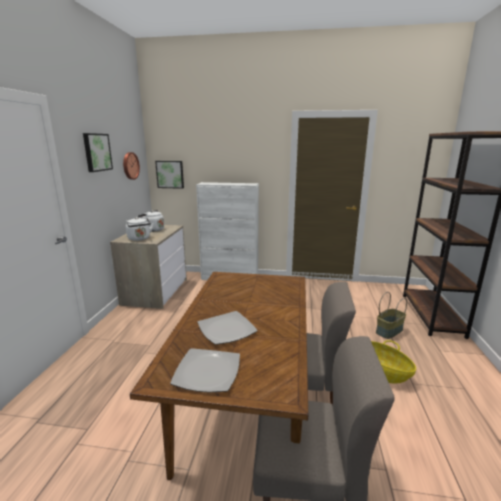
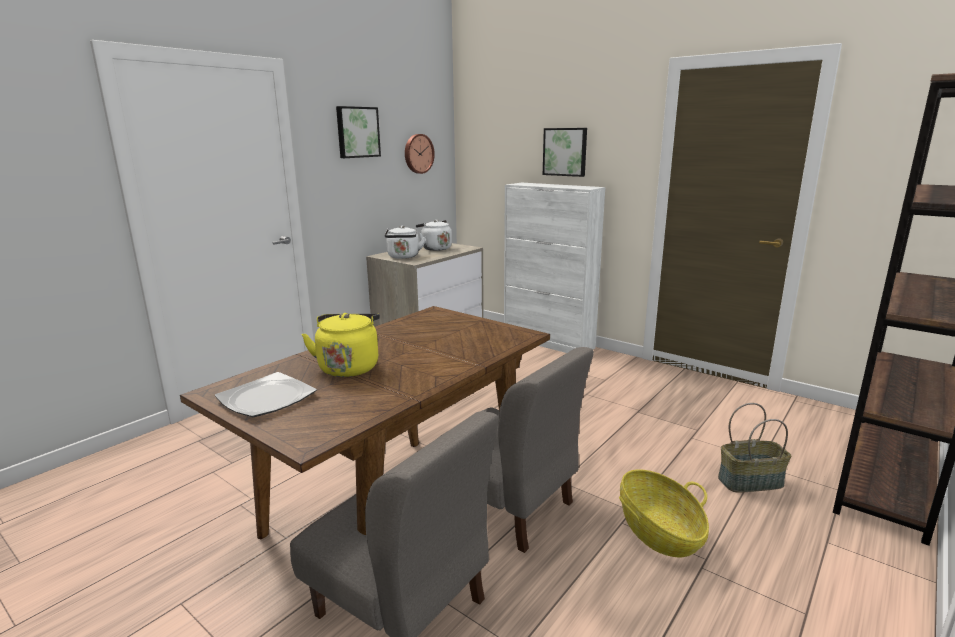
camera: 30 degrees right, 0 degrees up
picture [155,161,184,189] -> picture moved to [543,128,587,177]
plate [197,311,258,345] -> yellow kettle [302,313,380,377]

